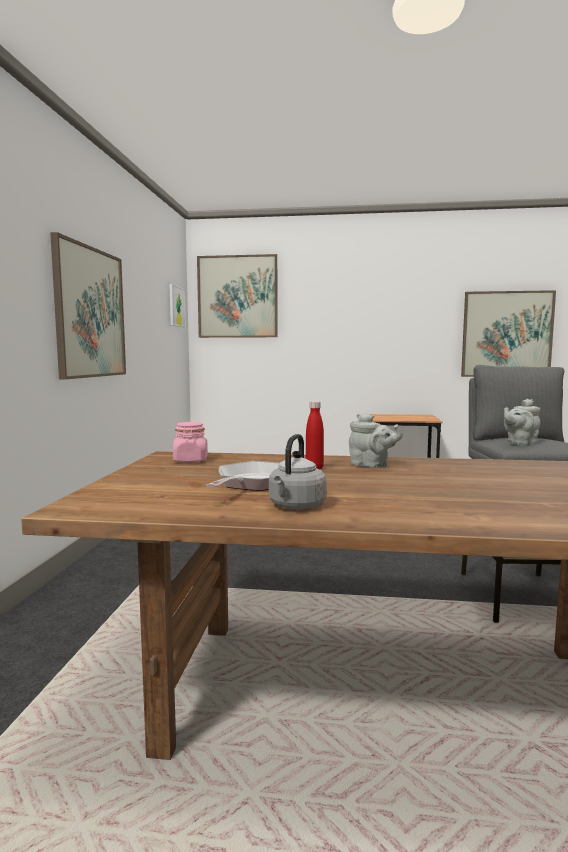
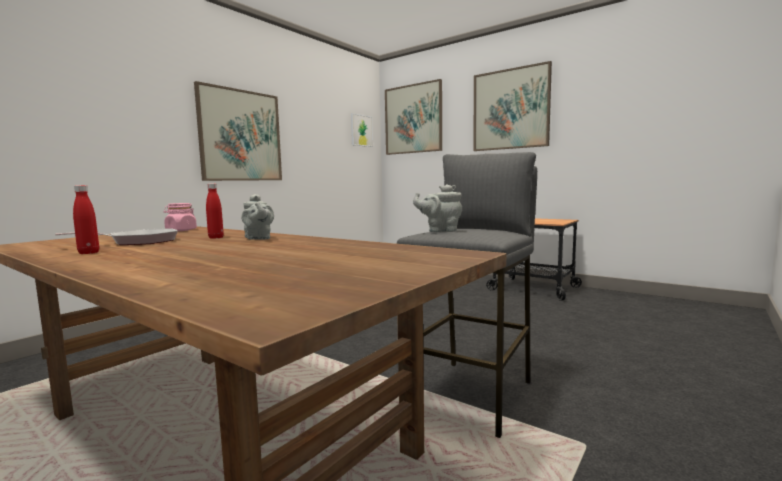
camera: 30 degrees right, 0 degrees up
grey kettle [269,434,327,509] -> red bottle [73,185,99,254]
picture [461,290,556,377] -> picture moved to [473,61,552,151]

